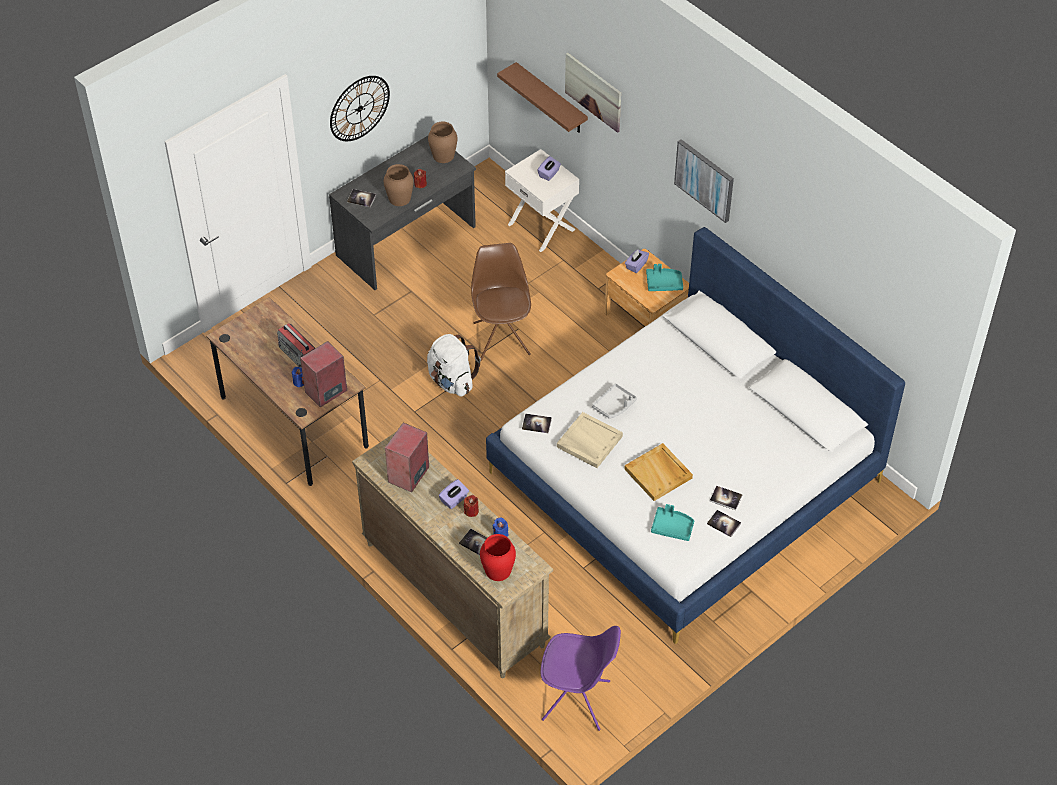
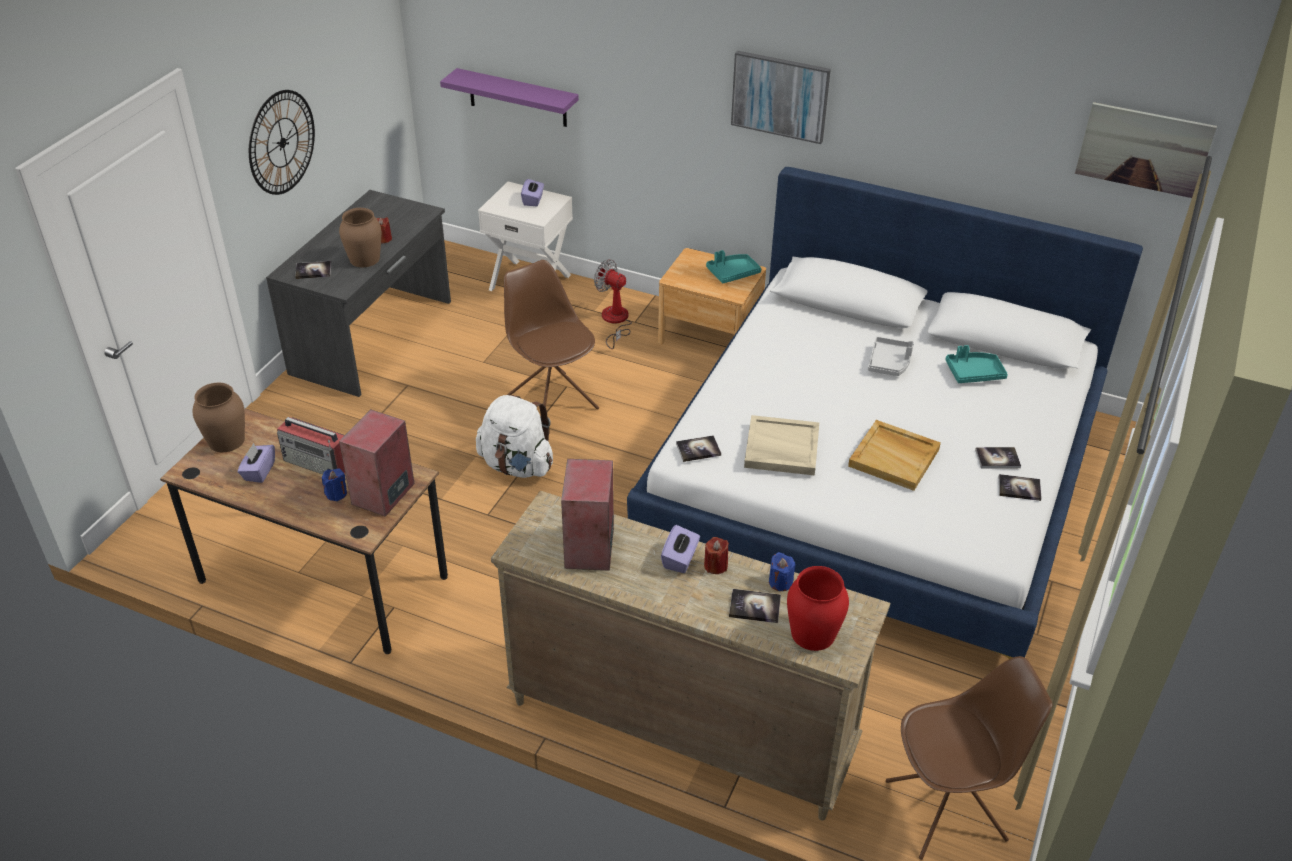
camera: 25 degrees left, 10 degrees down
brown vase [428,122,457,163] -> brown vase moved to [193,383,245,452]
brown shelf [497,62,588,133] -> purple shelf [440,68,579,127]
purple chair [541,626,621,731] -> brown chair [886,656,1053,860]
picture [565,53,621,133] -> picture moved to [1075,102,1217,198]
grey tray [592,383,637,419] -> grey tray moved to [868,337,914,376]
purple tissue box [625,249,649,273] -> purple tissue box moved to [238,443,275,483]
turquoise tray [651,504,694,541] -> turquoise tray moved to [945,345,1008,383]
none -> fan [594,259,632,349]

